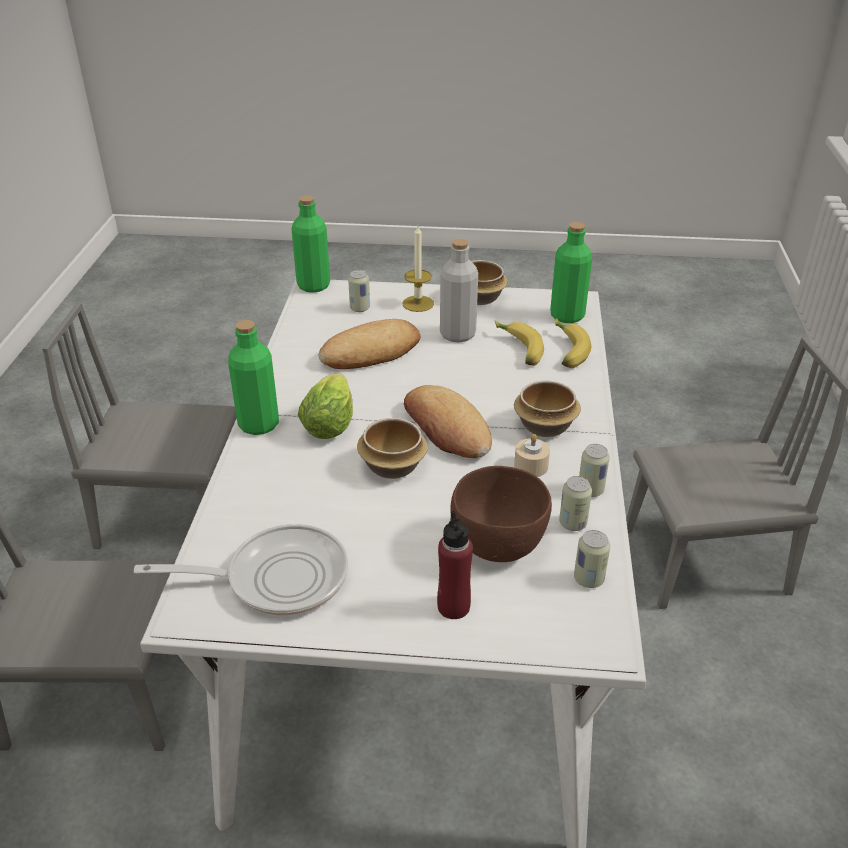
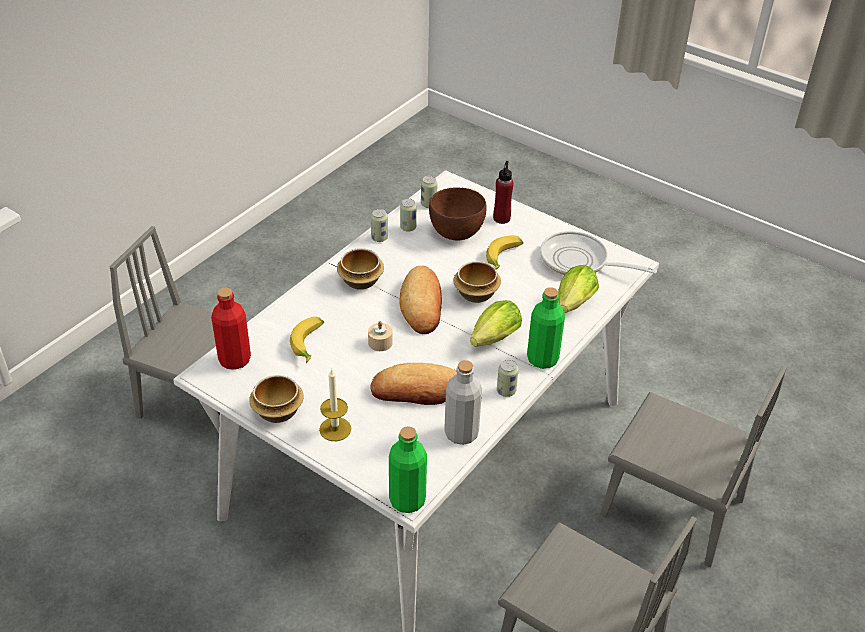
camera: 150 degrees left, 5 degrees up
can [348,270,370,312] -> can moved to [497,360,519,397]
grey bottle [440,239,478,343] -> grey bottle moved to [444,360,482,445]
beige candle [514,434,550,477] -> beige candle moved to [368,321,393,351]
green bottle [550,222,592,323] -> red bottle [211,288,251,370]
banana [555,319,591,368] -> banana moved to [486,235,523,269]
none -> lettuce [558,265,599,313]

